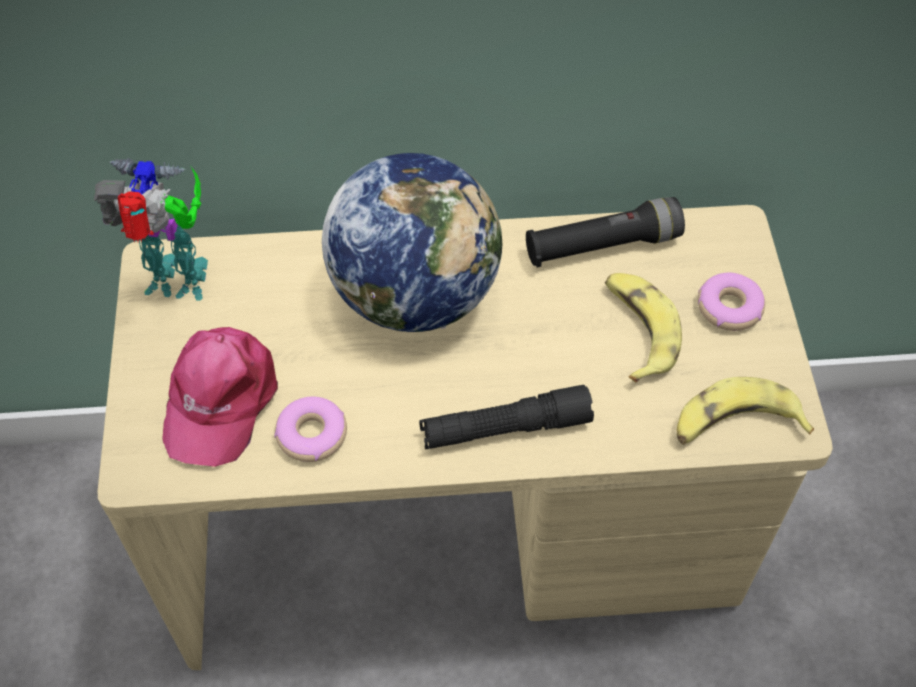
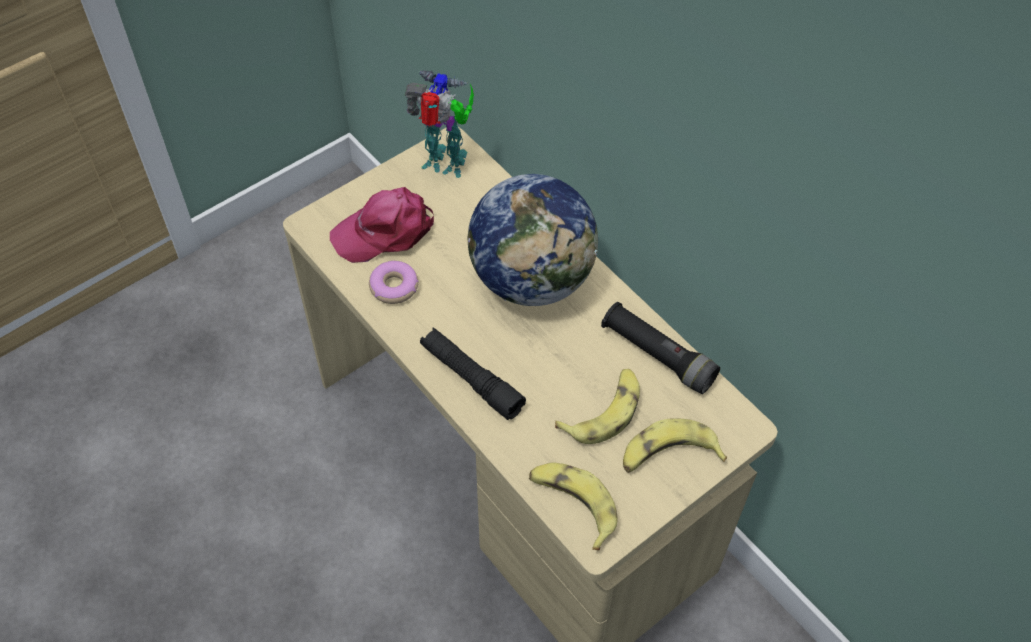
camera: 55 degrees right, 0 degrees up
toy robot [94,158,208,301] -> toy robot turned 45 degrees counterclockwise [404,70,474,178]
donut [698,273,765,331] -> banana [623,418,727,473]

